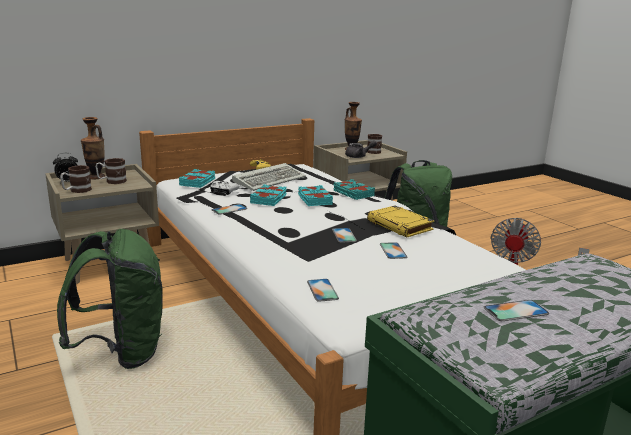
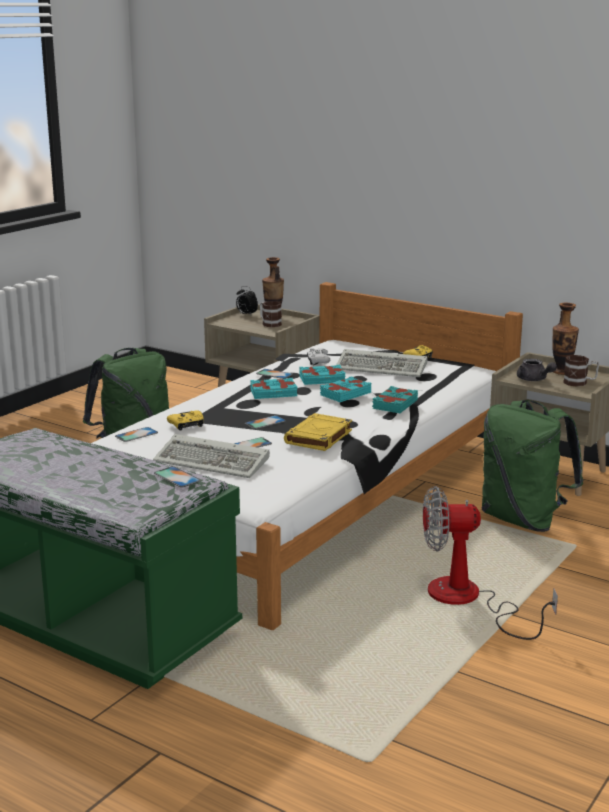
camera: 65 degrees right, 0 degrees up
mug [60,165,92,193] -> none
turquoise book [179,169,215,188] -> turquoise book moved to [250,378,298,399]
phone [484,300,549,321] -> phone moved to [154,466,201,487]
none -> keyboard [153,434,270,478]
none -> yellow game controller [167,411,204,431]

